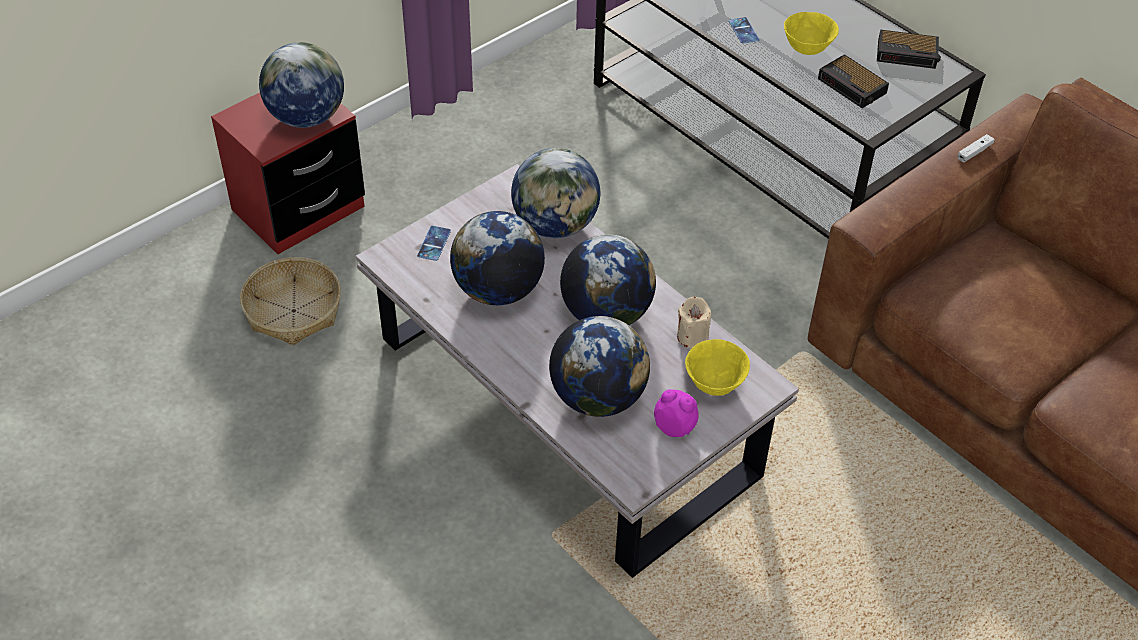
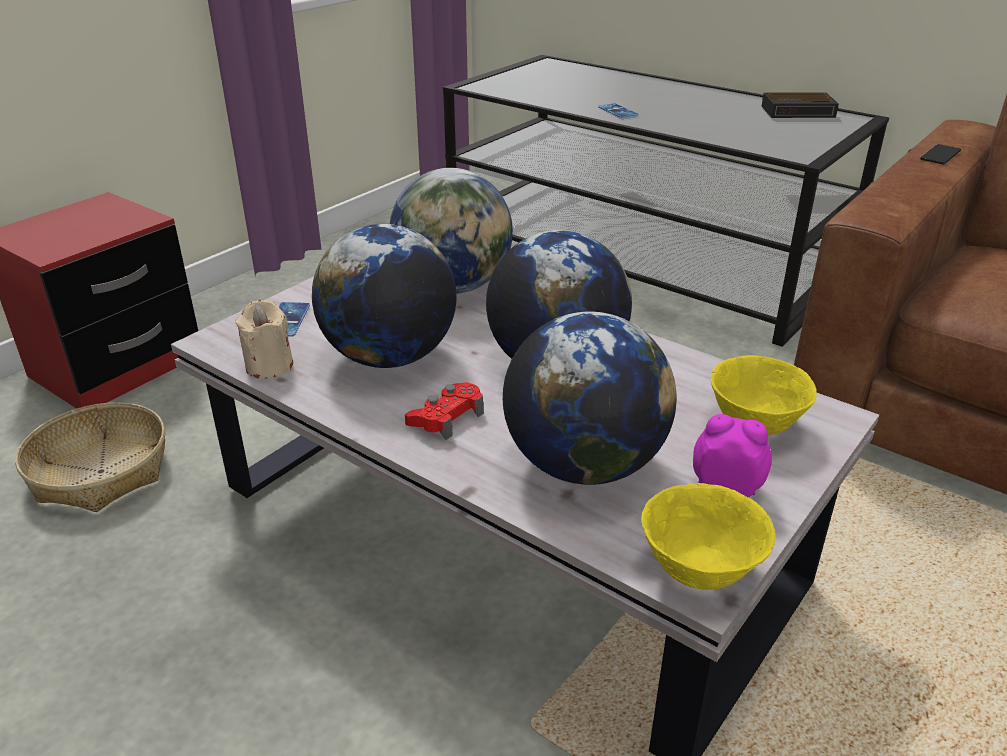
camera: 10 degrees left, 15 degrees down
globe [259,42,344,128] -> none
beige candle [677,297,711,348] -> beige candle moved to [235,300,293,379]
yellow bowl [784,12,839,55] -> yellow bowl moved to [641,483,776,590]
alarm clock [818,54,889,108] -> none
white game controller [957,134,995,162] -> phone [920,144,961,164]
none -> red game controller [405,382,484,440]

